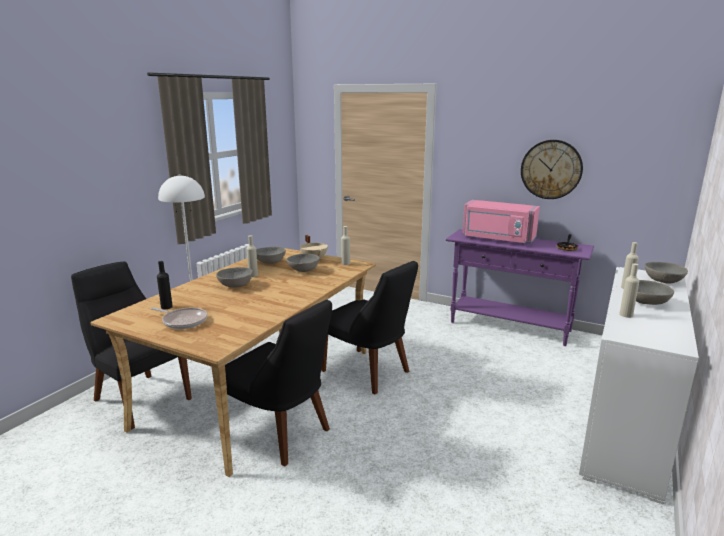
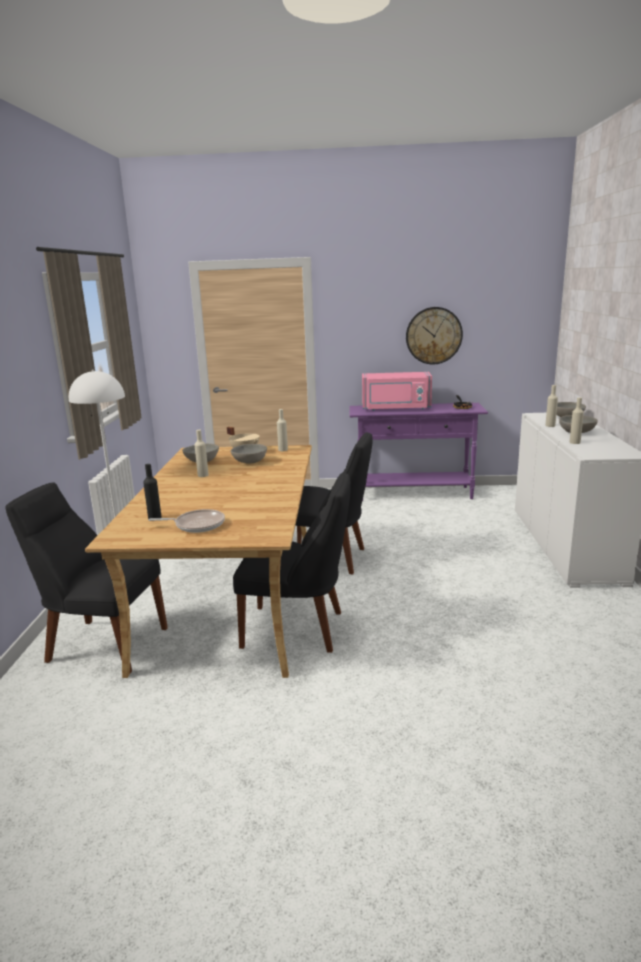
camera: 25 degrees left, 0 degrees up
grey bowl [216,267,253,288] -> none

